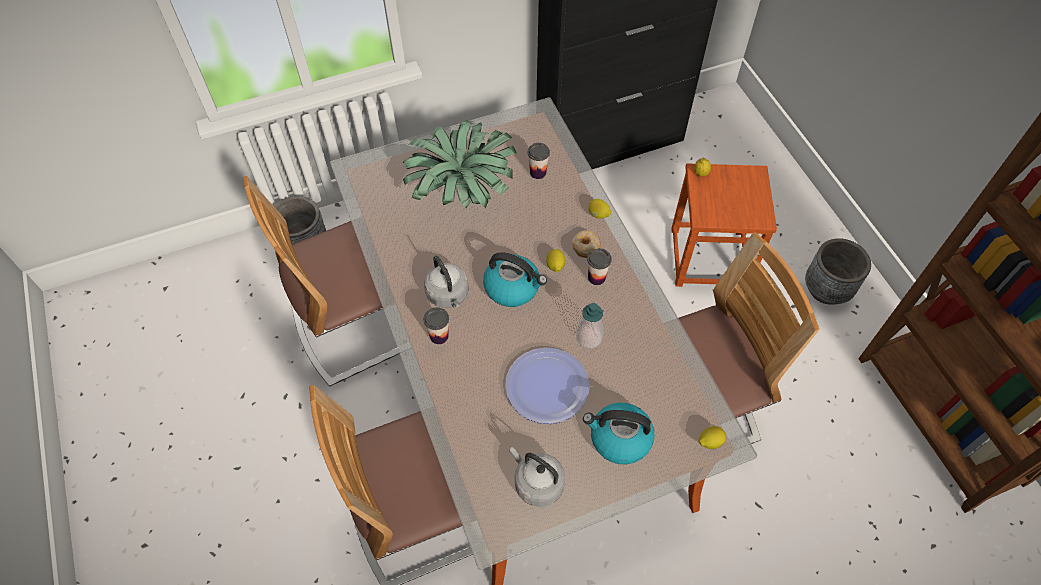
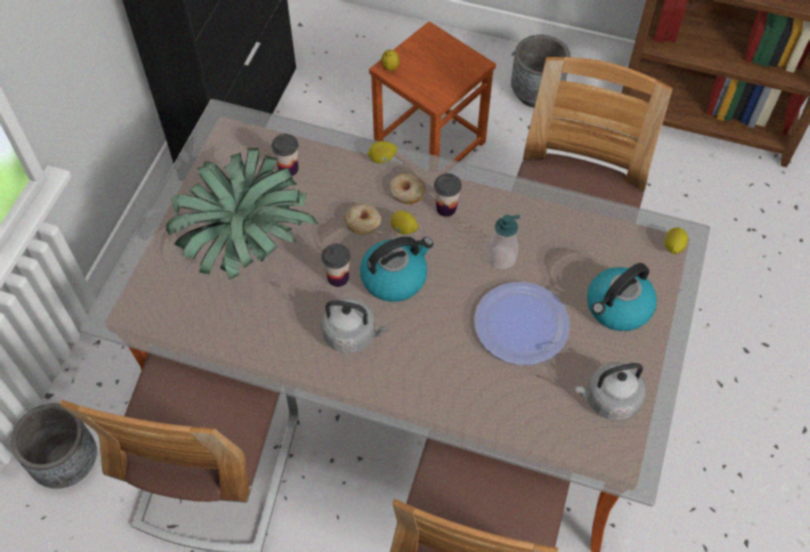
camera: 50 degrees left, 0 degrees up
cup [424,307,449,344] -> cup moved to [321,243,350,287]
none -> donut [344,204,381,235]

